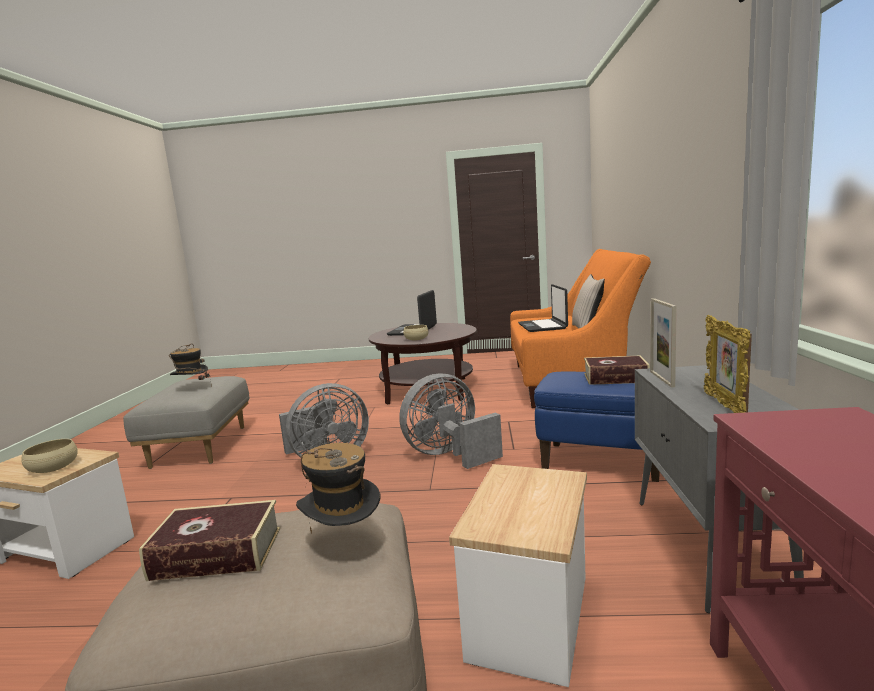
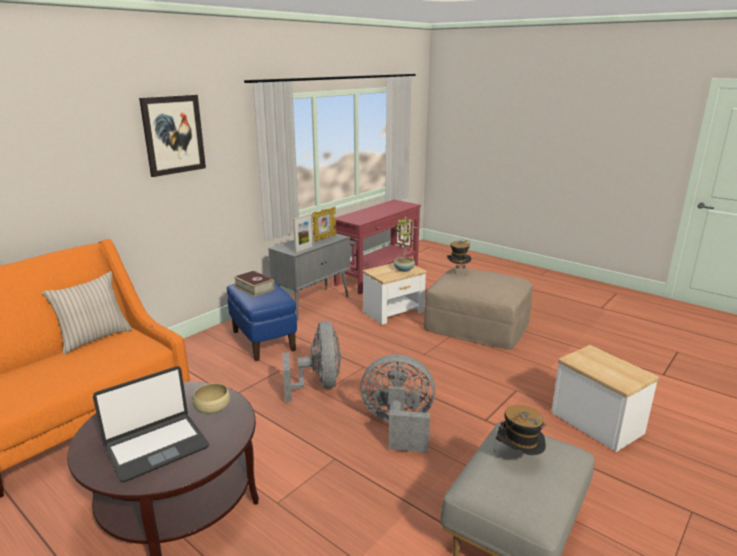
camera: 145 degrees left, 10 degrees up
beige bowl [21,439,78,473] -> none
book [139,500,280,581] -> none
grey fan [399,373,503,469] -> grey fan turned 105 degrees counterclockwise [283,321,341,402]
laptop [518,284,568,332] -> none
none -> picture [139,95,206,177]
none -> potted plant [394,218,420,272]

